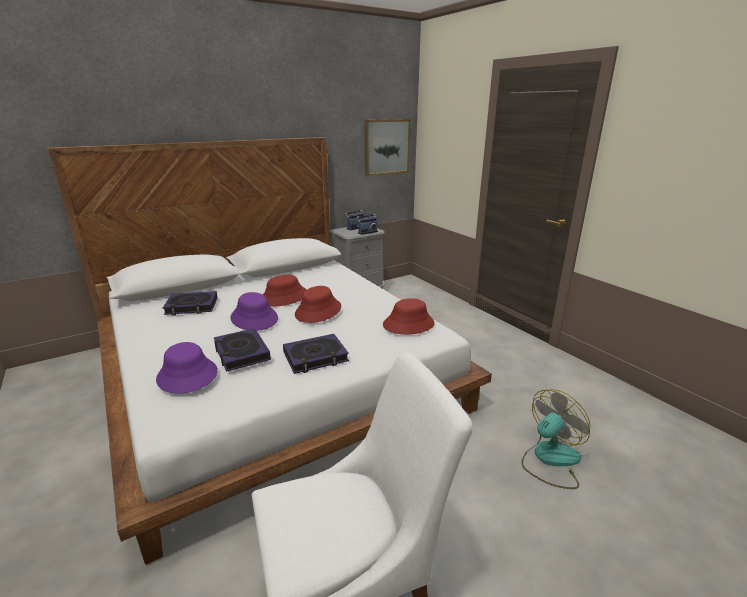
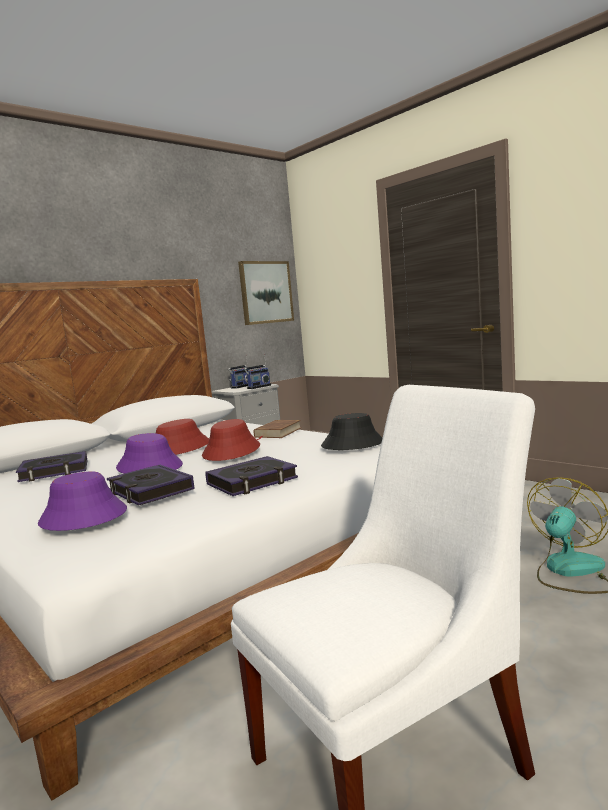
camera: 10 degrees left, 15 degrees down
red hat [383,298,435,335] -> black hat [321,413,382,450]
none -> brown book [254,420,302,440]

